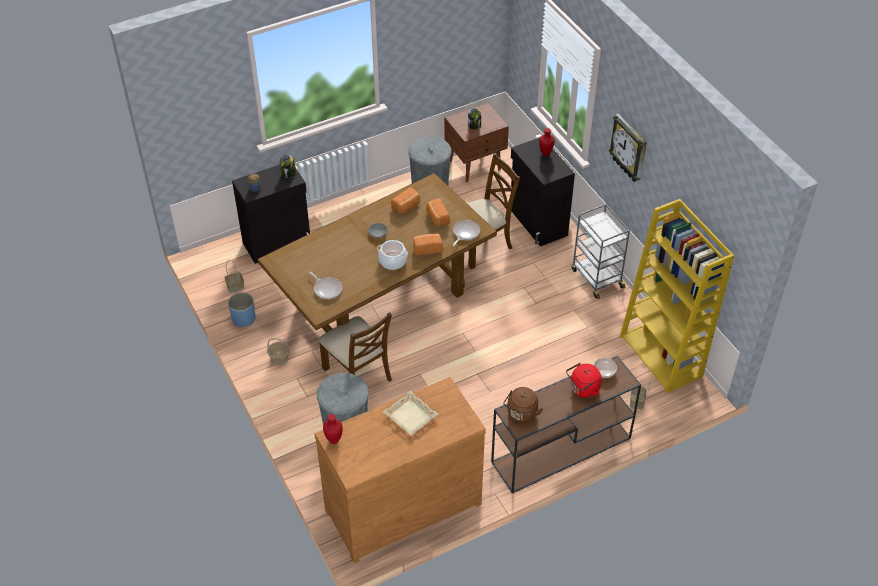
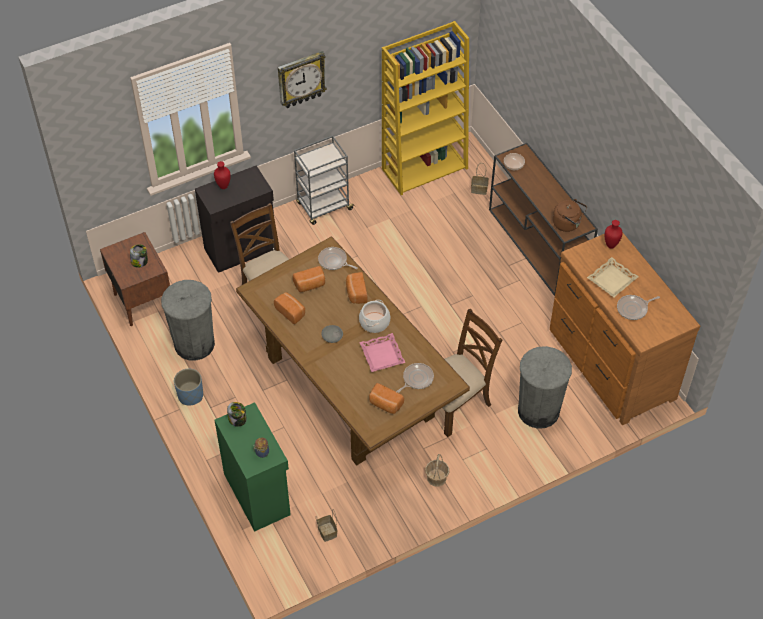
camera: 90 degrees left, 5 degrees up
blue planter [228,292,256,327] -> blue planter moved to [174,369,203,405]
black cabinet [232,164,310,264] -> green cabinet [215,402,291,532]
red vase [323,414,343,444] -> red vase moved to [605,220,623,249]
red kettle [566,363,602,398] -> none
none -> pink tray [359,333,405,372]
none -> bread [369,383,404,414]
none -> frying pan [617,295,660,320]

